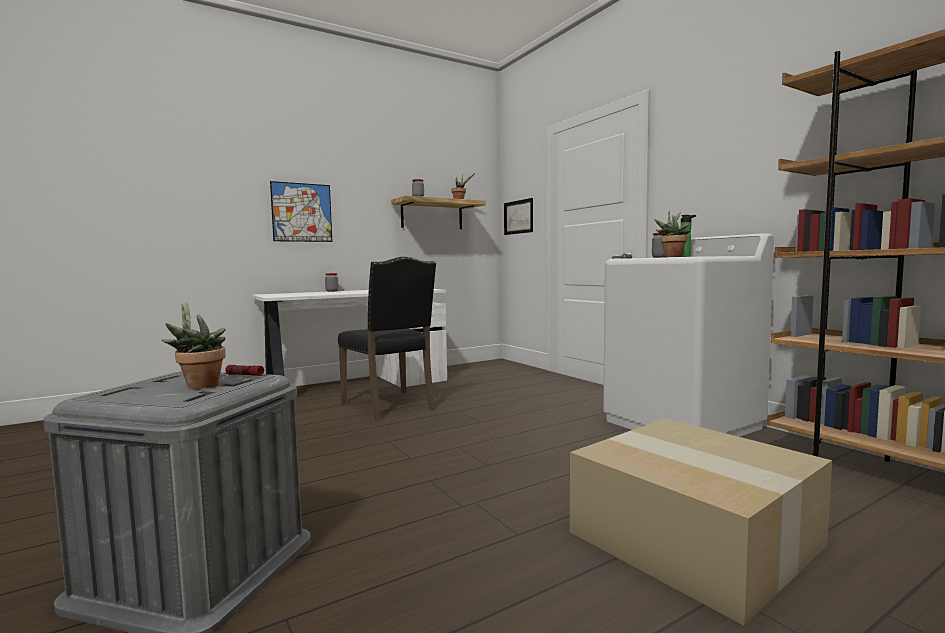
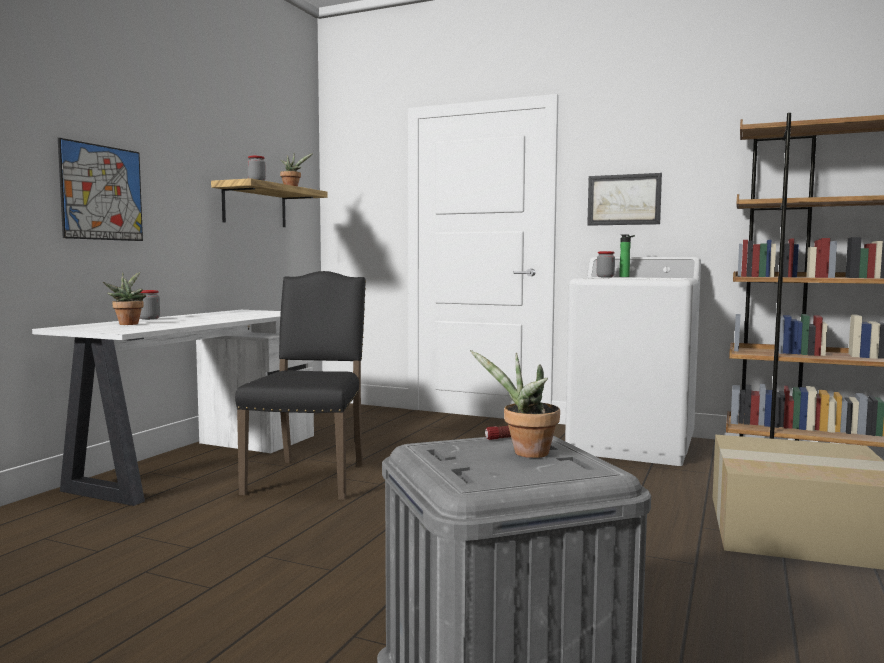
camera: 35 degrees left, 0 degrees up
black chair [338,257,436,421] -> black chair turned 105 degrees counterclockwise [235,271,366,500]
picture [504,198,533,235] -> picture moved to [587,173,662,226]
potted plant [654,211,691,257] -> potted plant moved to [103,272,146,325]

